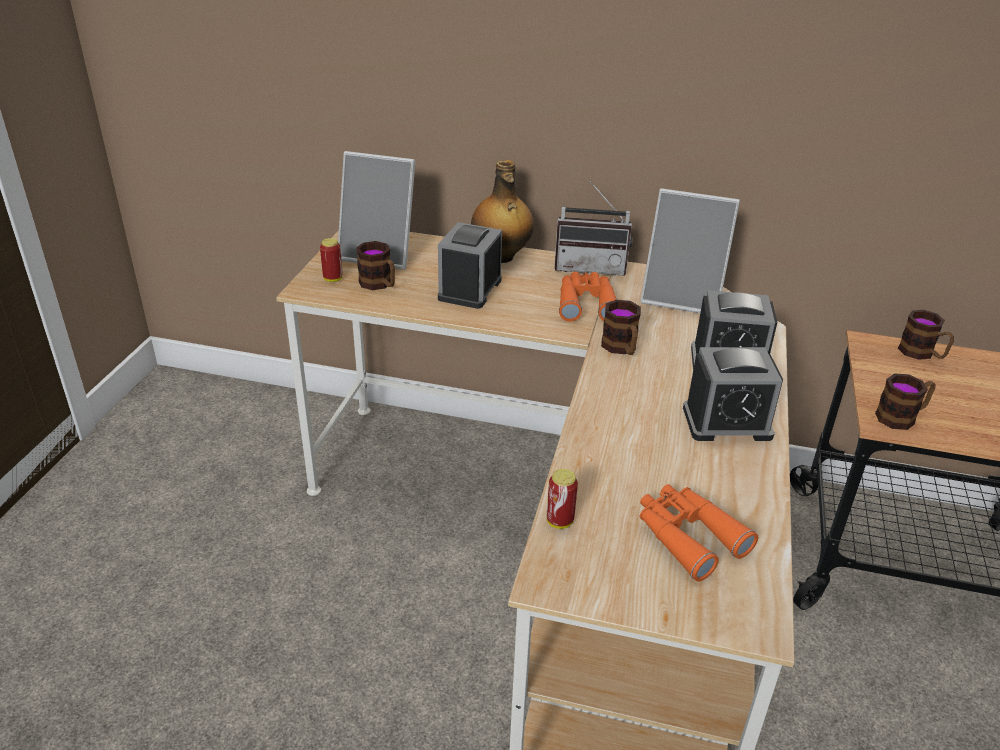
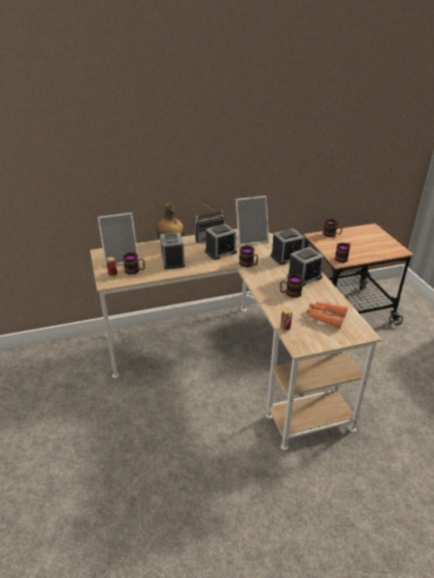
camera: 30 degrees left, 0 degrees up
orange binoculars [559,271,617,321] -> alarm clock [205,224,237,260]
none -> mug [280,274,303,298]

